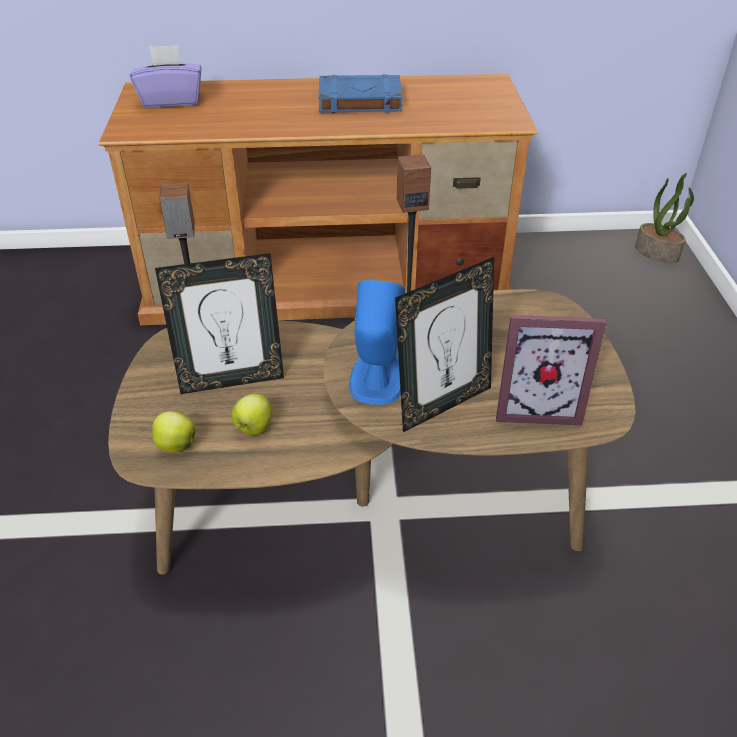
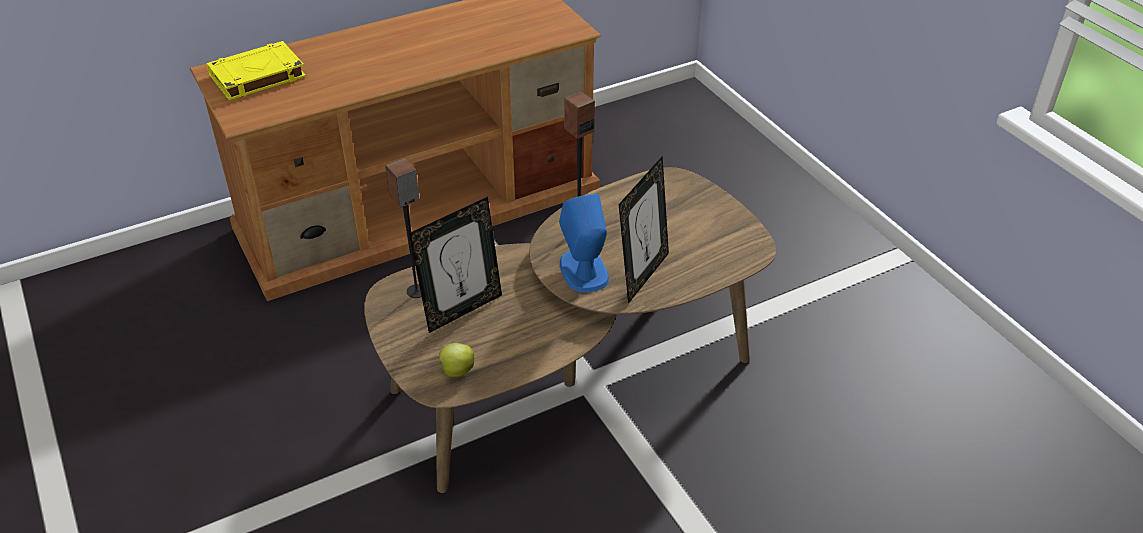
camera: 25 degrees left, 0 degrees up
purple tissue box [130,45,202,108] -> yellow book [207,41,306,100]
apple [232,393,272,435] -> none
blue book [318,74,403,113] -> none
picture frame [496,315,607,426] -> none
potted plant [635,173,694,263] -> none

